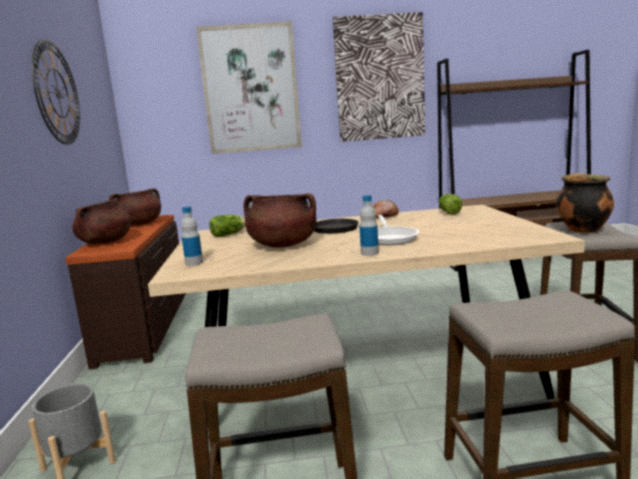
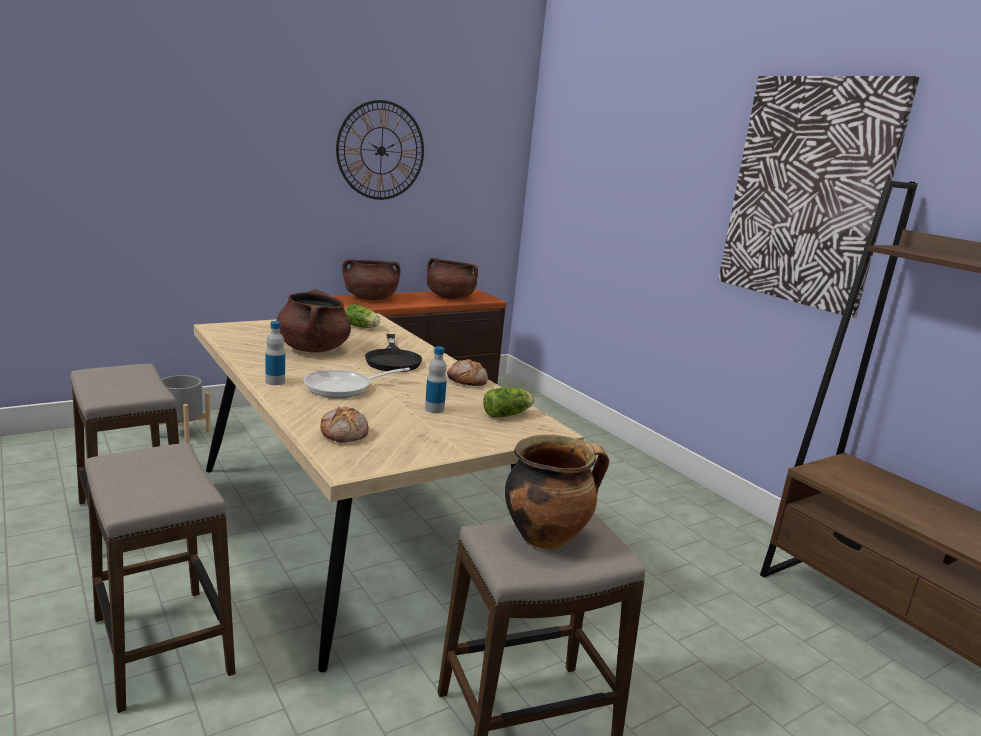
camera: 60 degrees right, 5 degrees up
bottle [181,206,203,266] -> bottle moved to [425,346,447,413]
picture [196,21,302,154] -> none
none -> bread [320,406,369,443]

